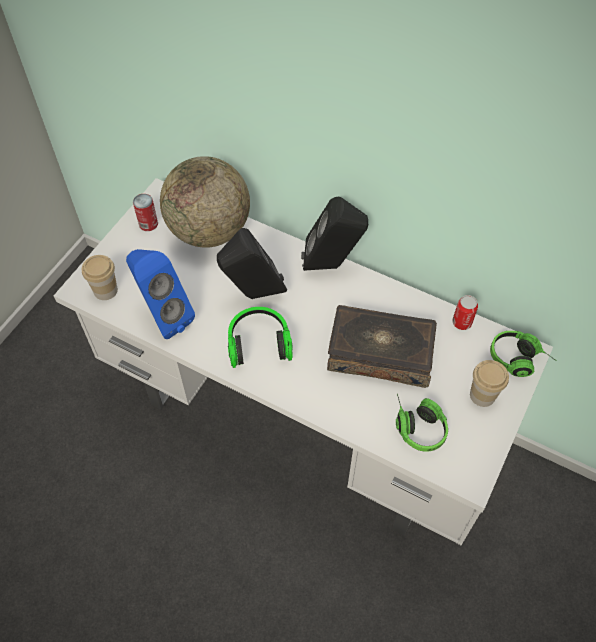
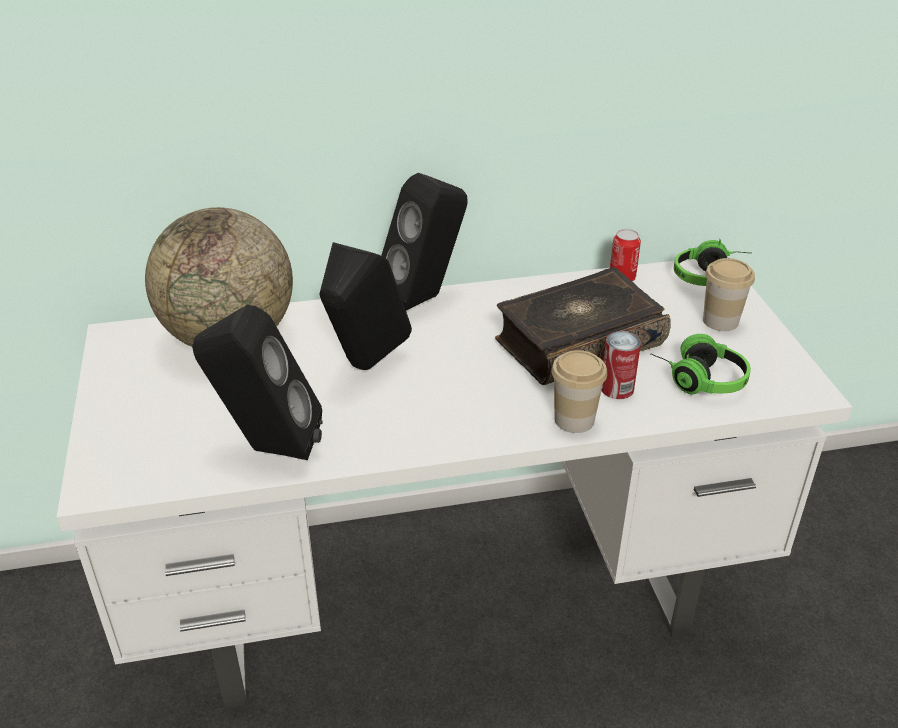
camera: 40 degrees left, 20 degrees down
cup [82,255,118,300] -> cup moved to [551,350,607,433]
blue speaker [126,249,195,339] -> black speaker [192,305,323,460]
can [133,194,158,231] -> can moved to [601,331,641,399]
headphones [228,307,293,368] -> none

